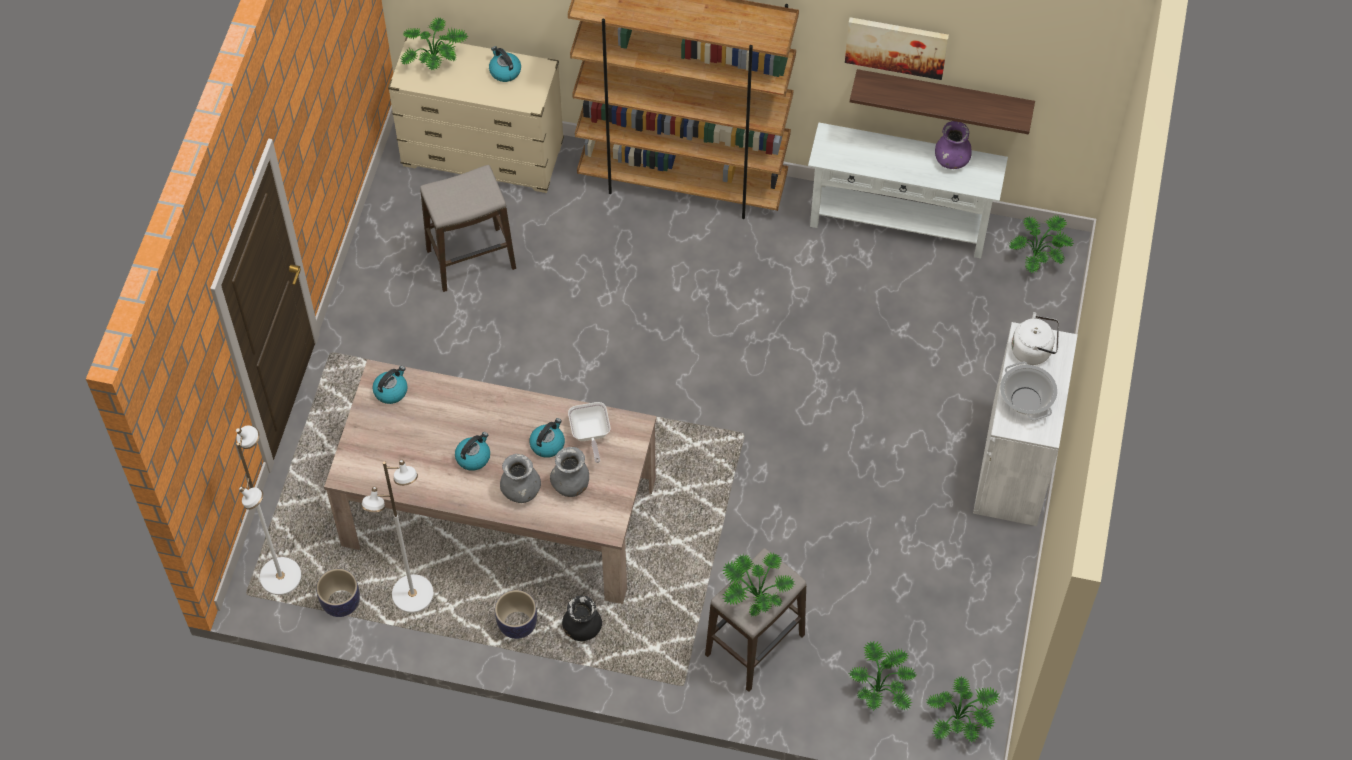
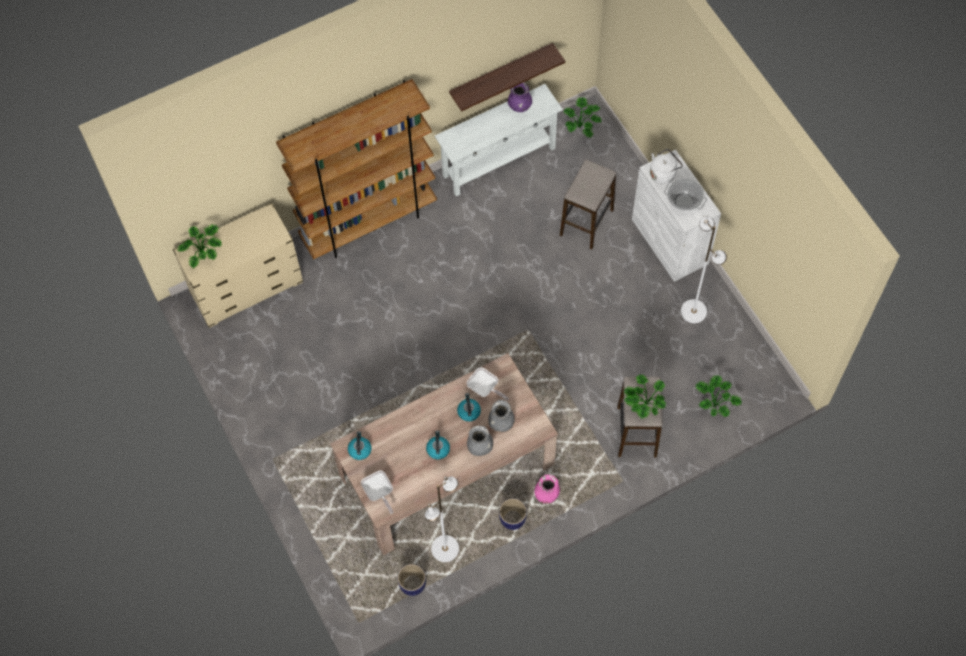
camera: 40 degrees left, 5 degrees up
white floor lamp [236,425,301,595] -> white floor lamp moved to [681,216,727,323]
stool [420,165,516,292] -> stool moved to [560,160,616,249]
kettle [489,46,521,82] -> none
black vase [562,596,602,641] -> pink vase [535,474,560,504]
picture [845,17,949,80] -> none
potted plant [926,676,999,742] -> none
none -> frying pan [361,471,393,514]

